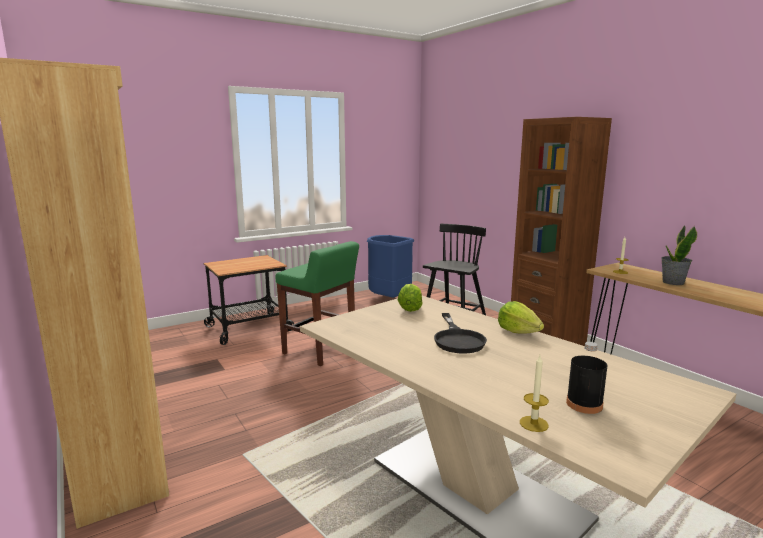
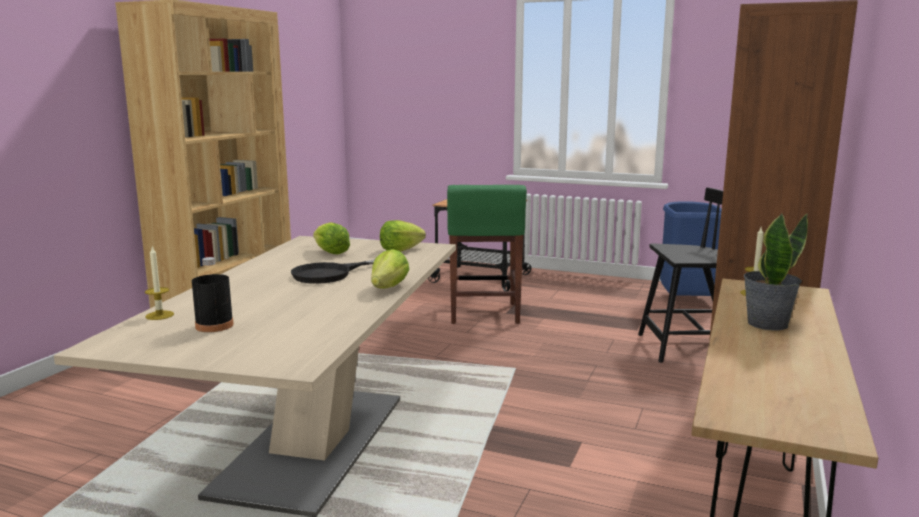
camera: 55 degrees right, 0 degrees up
none -> lettuce [313,222,350,254]

